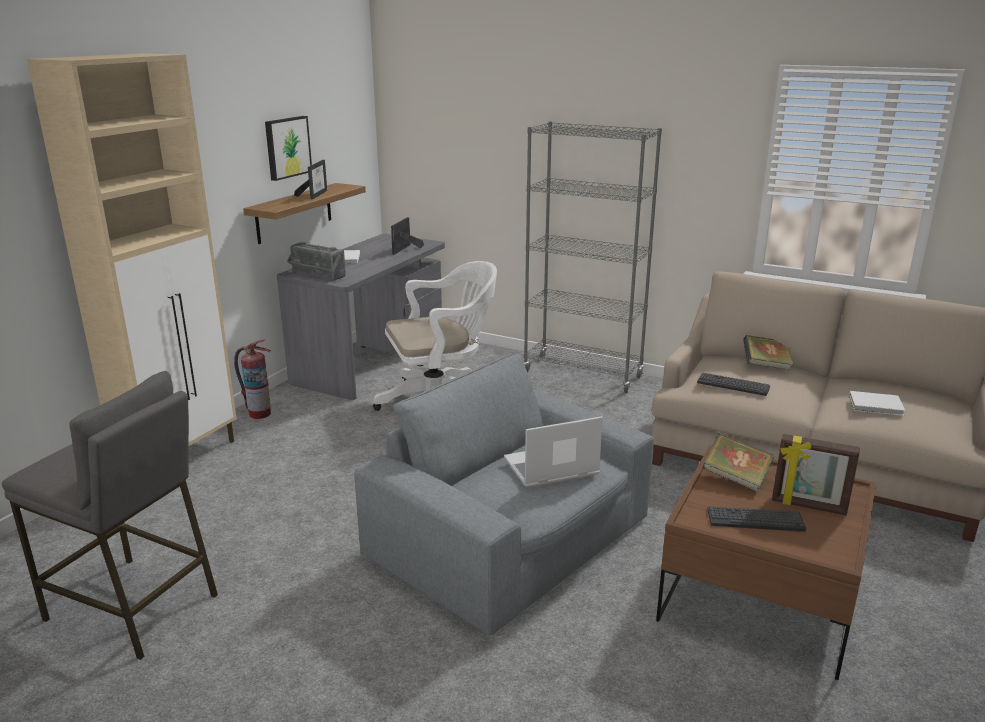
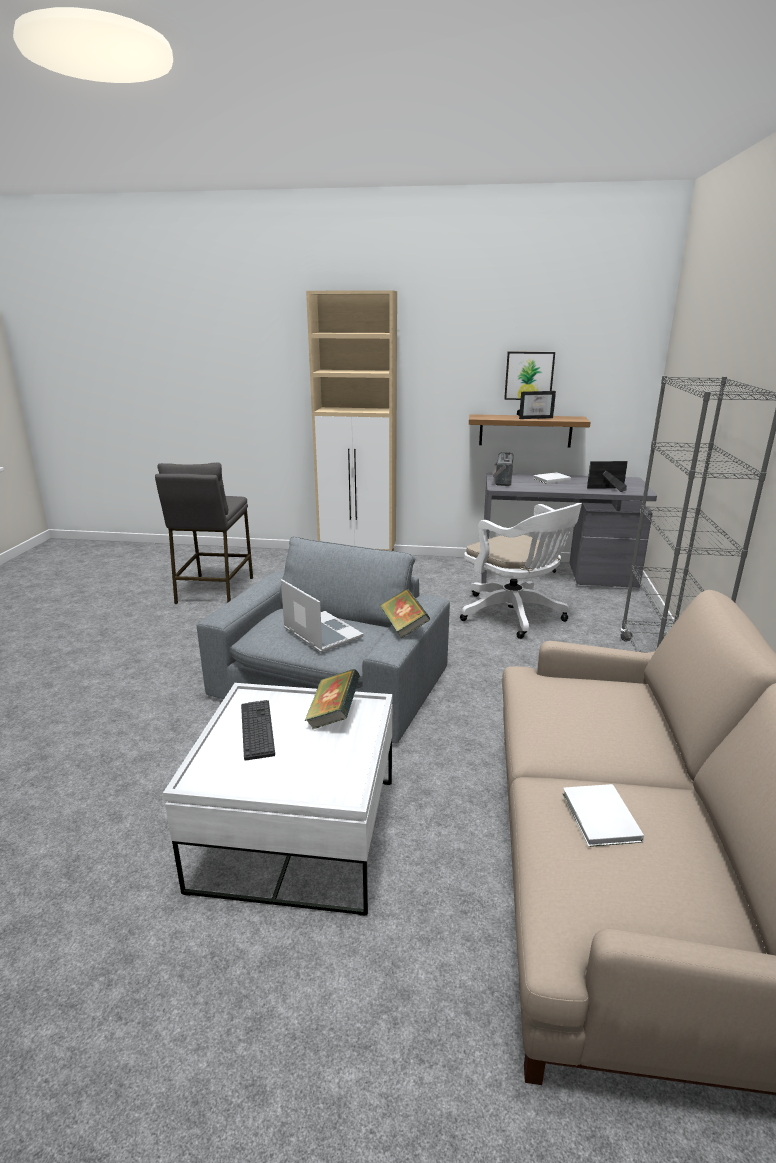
camera: 70 degrees right, 0 degrees up
fire extinguisher [234,339,271,419] -> none
brown coffee table [656,445,876,680] -> white coffee table [163,683,392,916]
keyboard [697,373,770,396] -> none
book [743,335,794,370] -> book moved to [380,589,430,638]
picture frame [772,434,859,516] -> none

